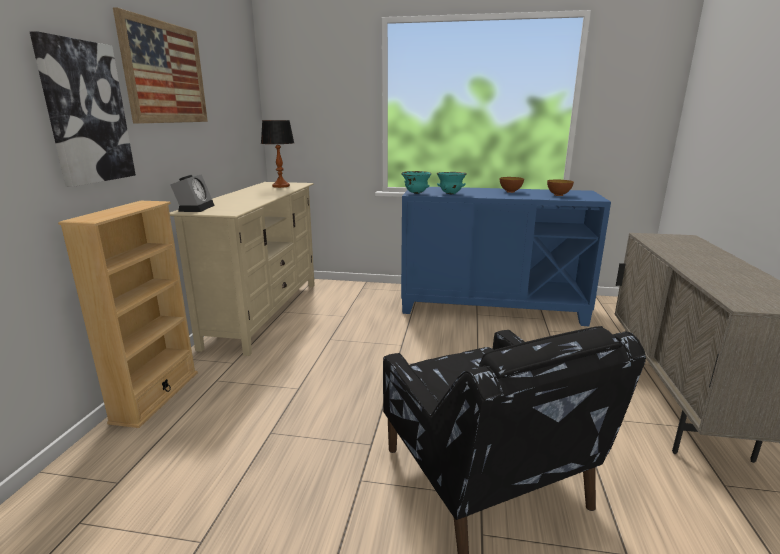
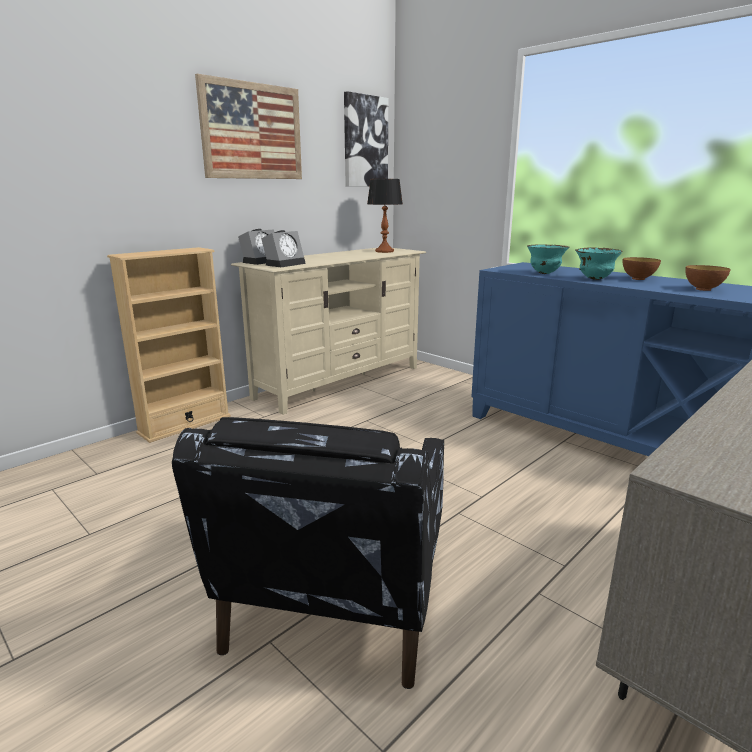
camera: 35 degrees right, 0 degrees up
picture [30,31,136,187] -> picture moved to [344,91,388,186]
turquoise bowl [401,171,432,194] -> turquoise bowl moved to [575,247,622,280]
none -> alarm clock [261,230,306,267]

